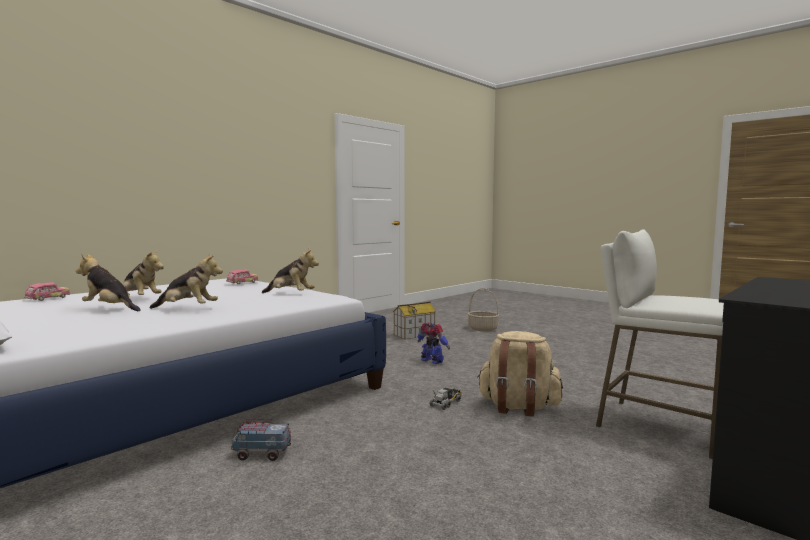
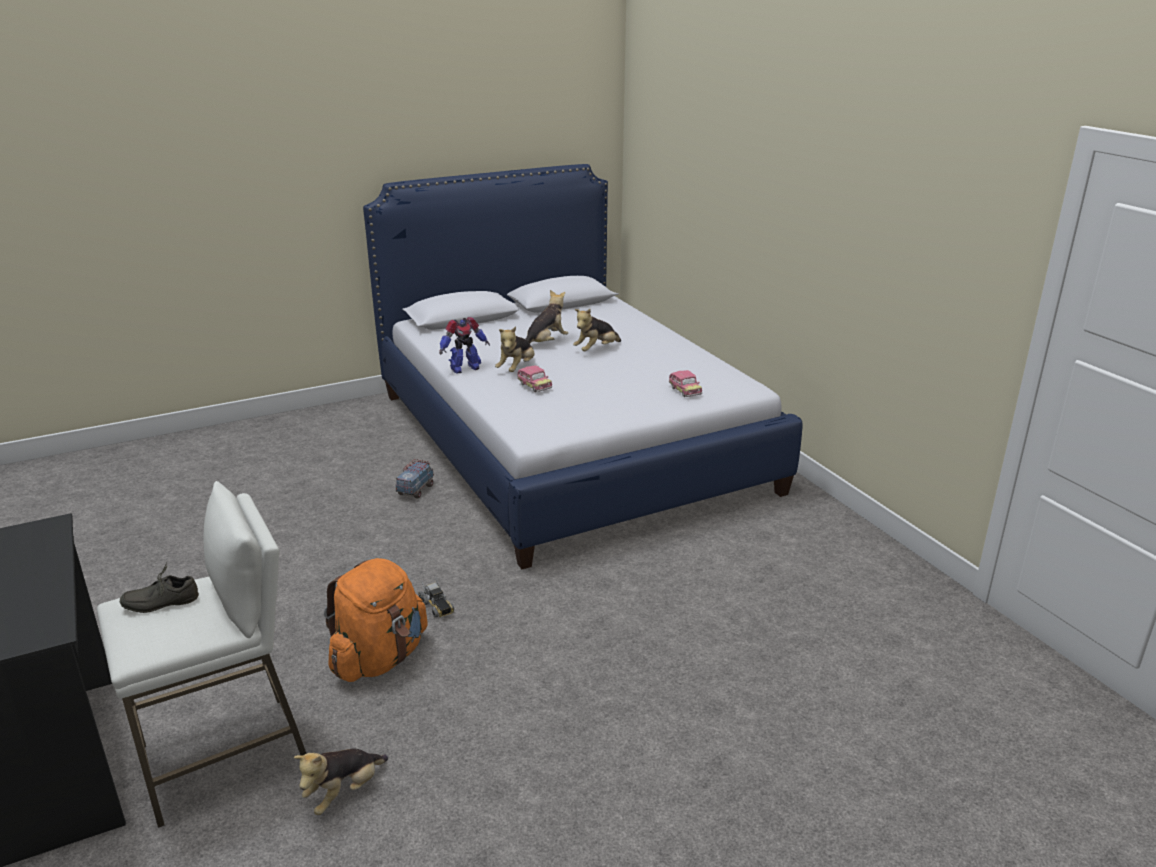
camera: 110 degrees right, 20 degrees up
toy car [24,282,70,301] -> toy car moved to [517,365,552,392]
plush toy [262,249,319,293] -> plush toy moved to [294,748,388,815]
toy house [393,302,436,340] -> none
toy robot [417,322,450,364] -> toy robot moved to [439,317,490,373]
basket [467,288,499,332] -> none
beige backpack [477,331,563,416] -> orange backpack [324,558,428,682]
none -> grey shoe [120,563,199,613]

